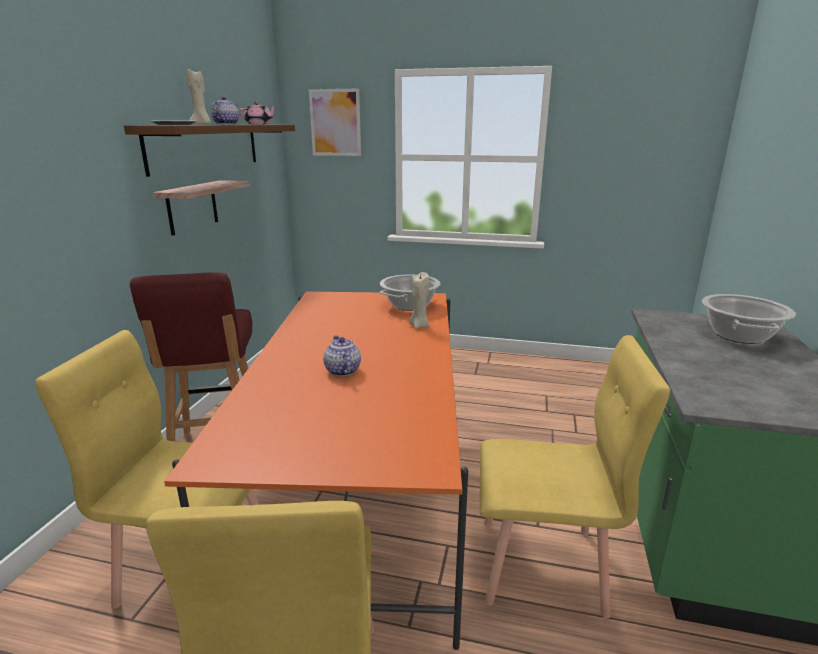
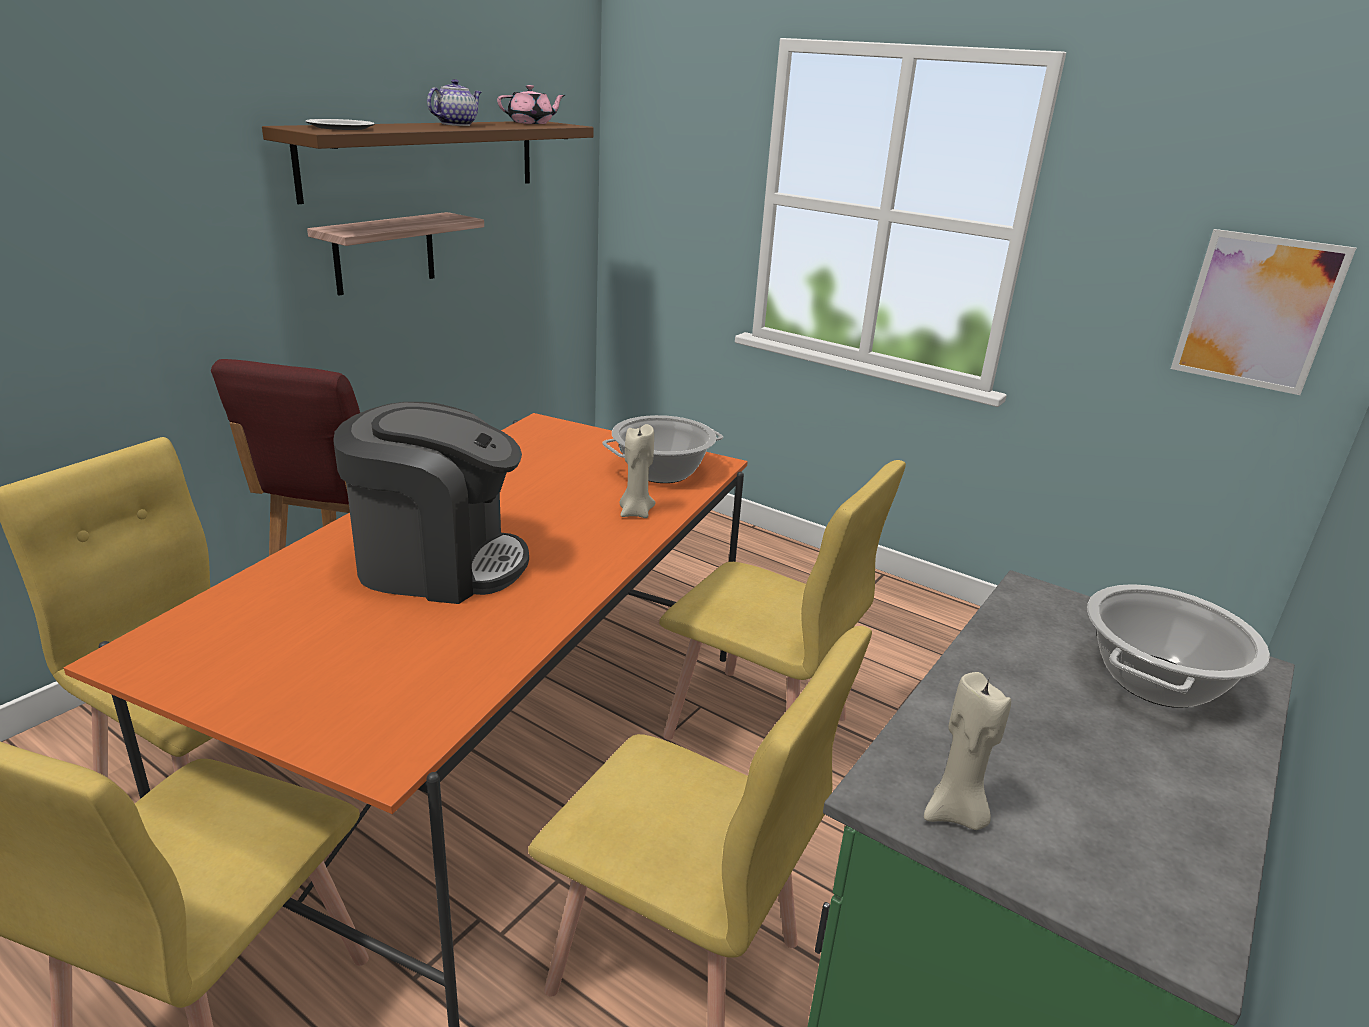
camera: 20 degrees right, 5 degrees up
beige candle [186,69,211,125] -> beige candle moved to [924,672,1011,830]
picture [309,89,361,156] -> picture moved to [1171,229,1356,395]
teapot [323,336,361,376] -> coffee machine [333,402,529,604]
none -> yellow chair [659,460,906,740]

